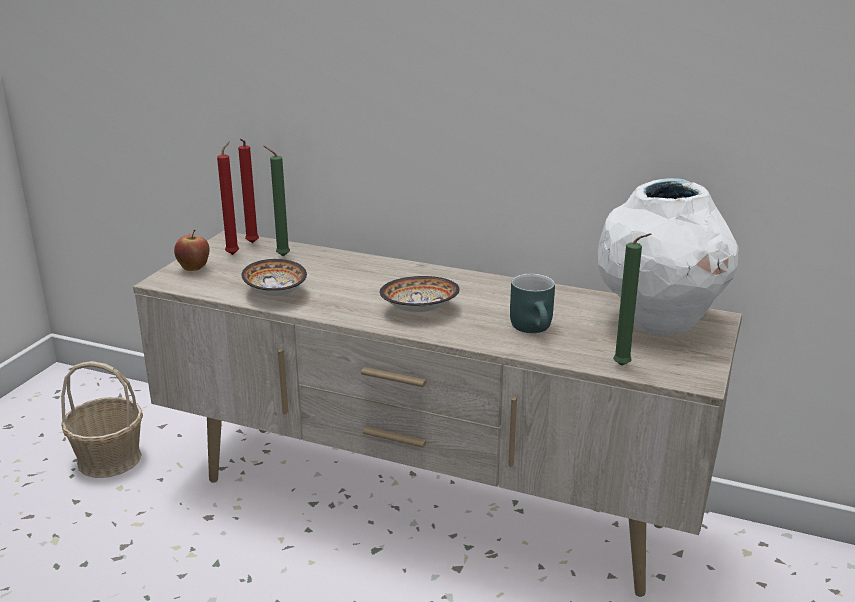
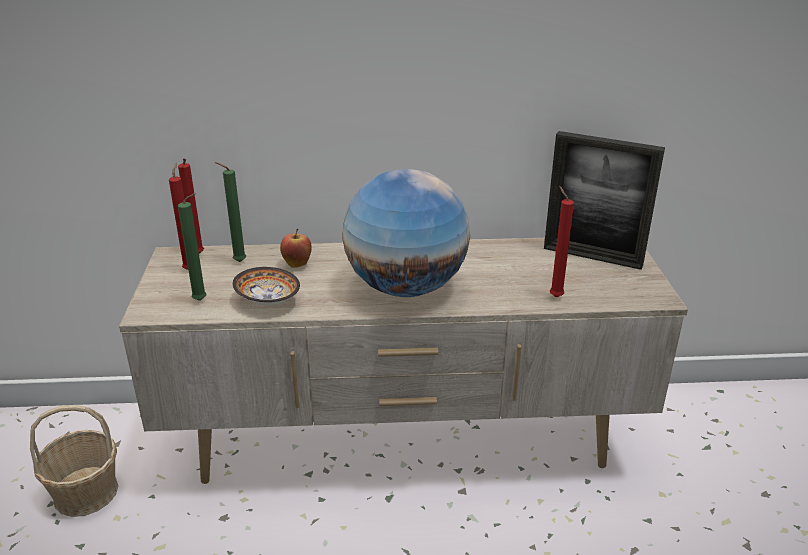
camera: 25 degrees left, 5 degrees up
apple [174,229,210,271] -> apple moved to [280,229,312,268]
bowl [380,276,460,312] -> globe [342,169,470,297]
turquoise mug [510,274,555,333] -> none
white vase [598,178,739,335] -> picture frame [544,131,665,270]
green candle [613,233,651,366] -> green candle moved to [178,193,207,301]
none -> red candle [550,186,574,297]

